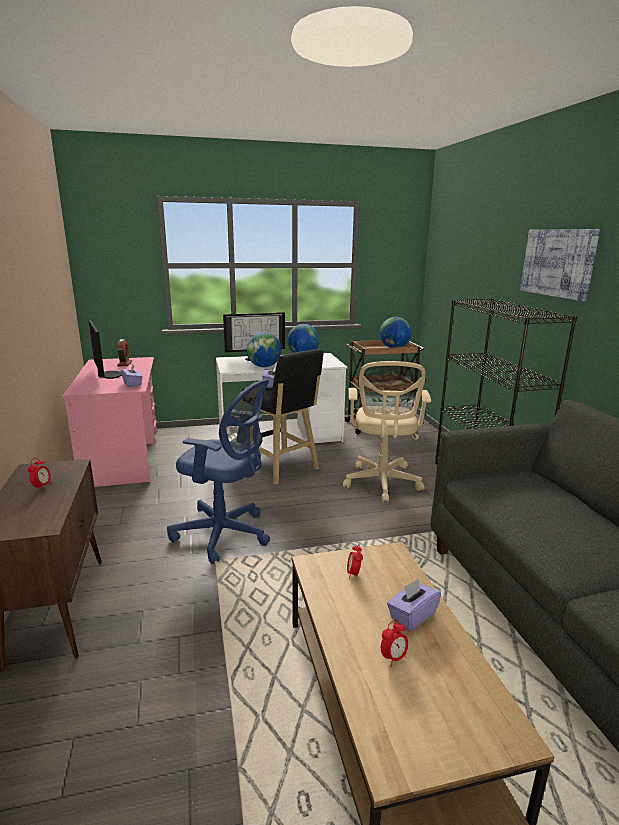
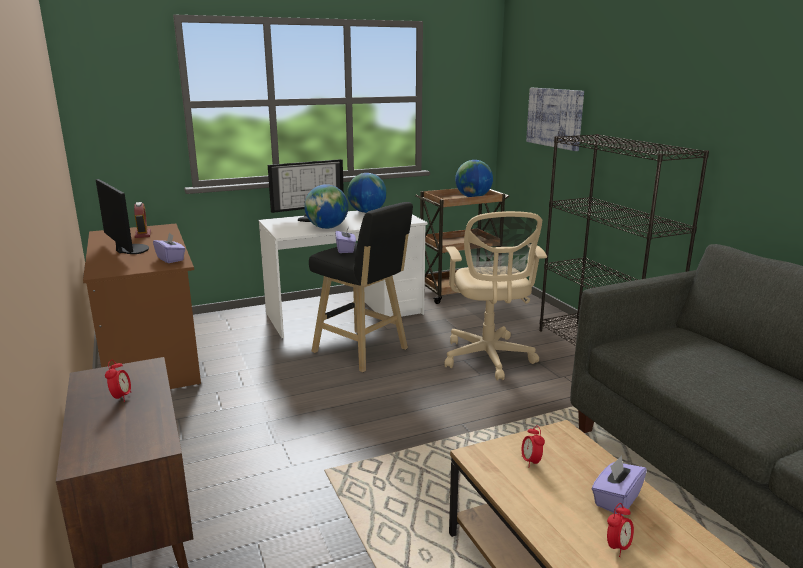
camera: 10 degrees left, 0 degrees up
pink desk [62,357,157,487] -> brown desk [83,224,201,389]
blue office chair [167,379,270,564] -> none
picture [520,229,600,301] -> picture moved to [526,88,584,151]

